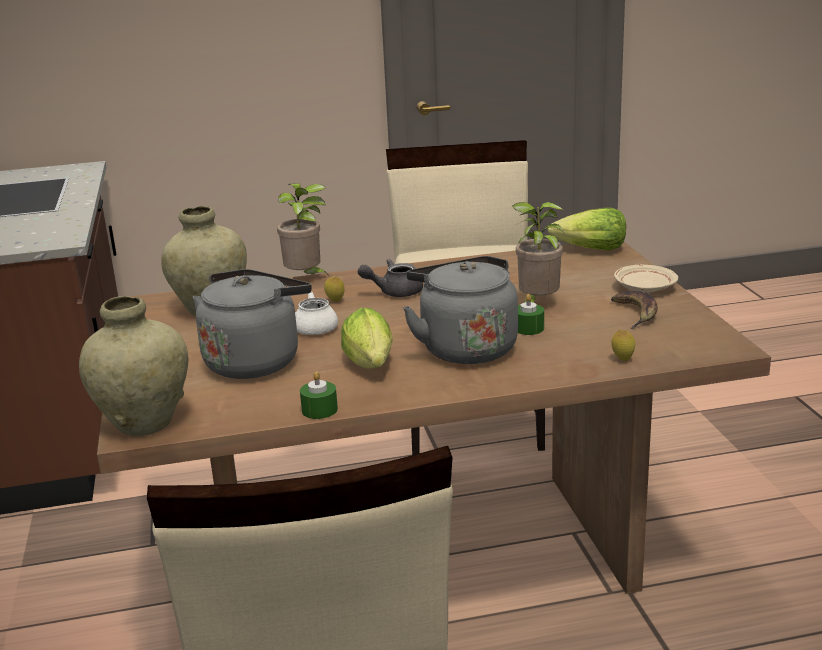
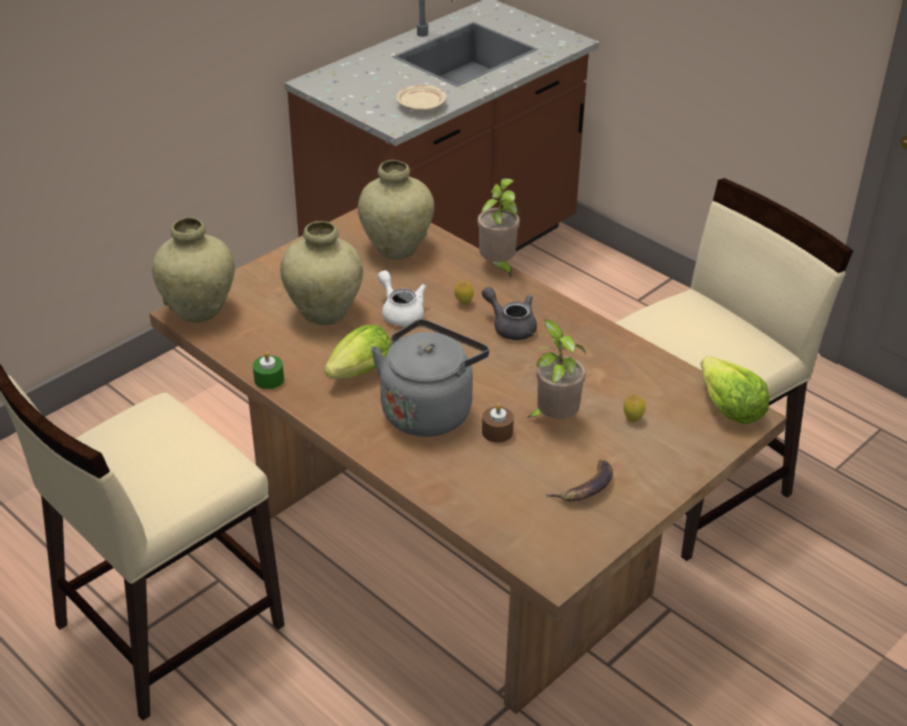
camera: 55 degrees right, 15 degrees up
grey kettle [192,269,312,379] -> beige vase [280,221,363,325]
green candle [518,294,544,335] -> brown candle [482,403,514,443]
lemon [611,330,635,361] -> lemon moved to [624,394,646,422]
beige plate [614,265,678,293] -> beige plate moved to [396,85,446,111]

